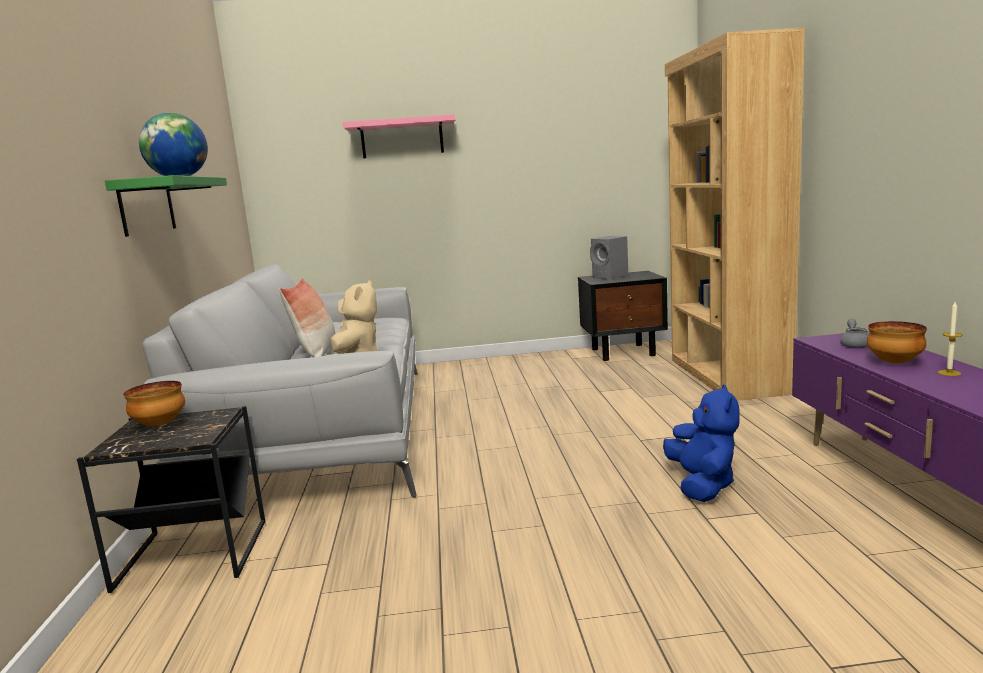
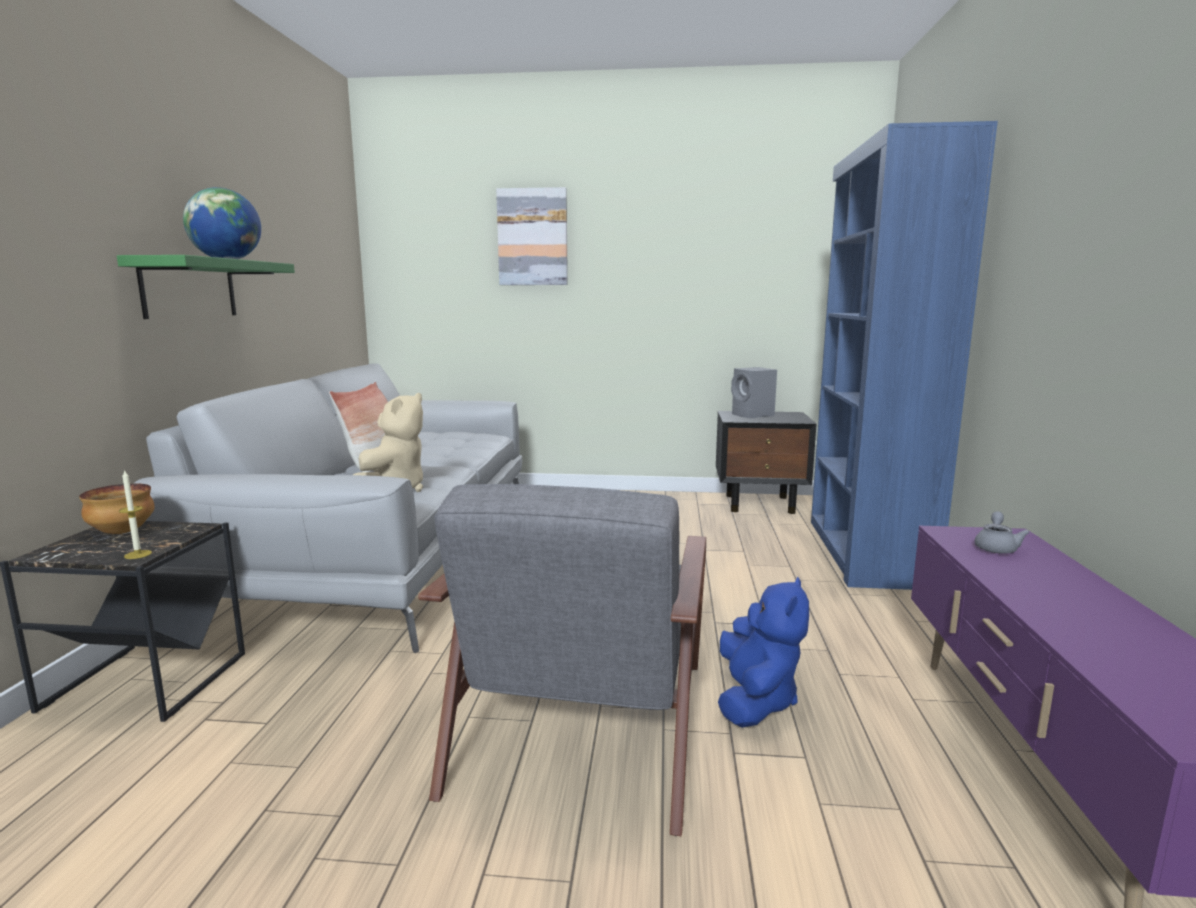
camera: 10 degrees right, 0 degrees up
pink shelf [343,114,455,158] -> picture [496,187,568,285]
brown bookcase [665,27,805,401] -> blue bookcase [811,121,998,590]
bowl [867,321,927,363] -> none
candle [938,302,963,376] -> candle moved to [119,470,152,559]
none -> grey armchair [418,484,706,836]

